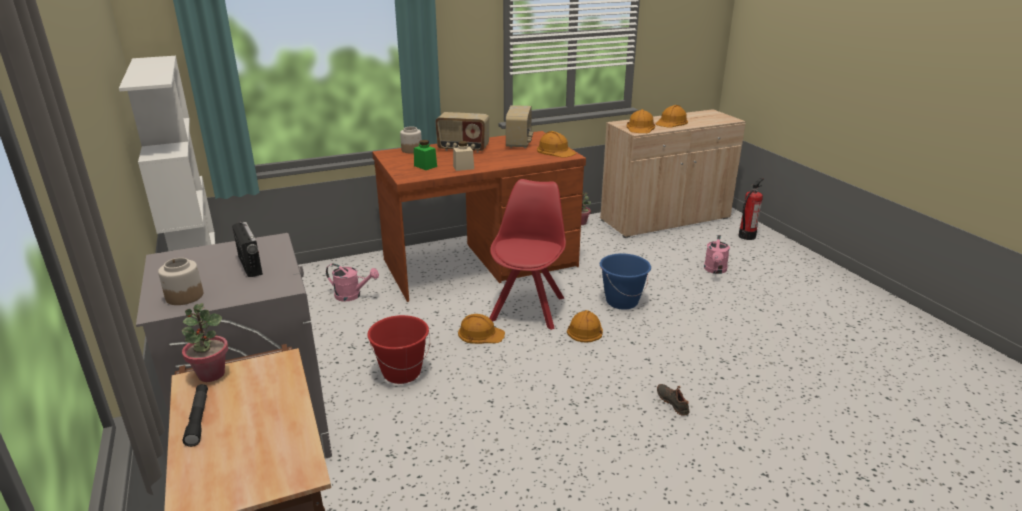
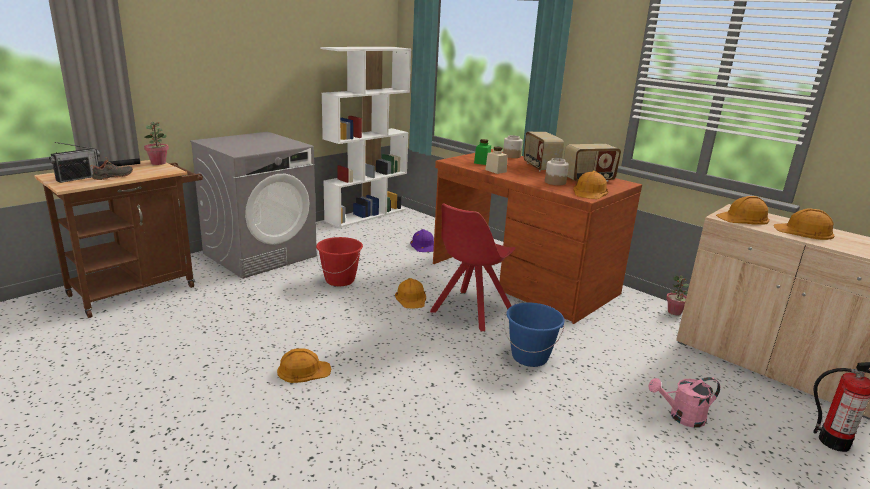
camera: 65 degrees right, 5 degrees down
jar [158,258,203,305] -> jar moved to [545,158,569,185]
radio [232,222,263,277] -> radio moved to [49,142,100,183]
pink watering can [326,264,379,301] -> purple hard hat [410,229,434,252]
red chair [490,179,566,330] -> red chair turned 135 degrees clockwise [430,203,516,331]
orange hard hat [567,310,603,343] -> orange hard hat moved to [277,348,331,383]
black shoe [657,384,689,416] -> black shoe moved to [91,157,133,180]

